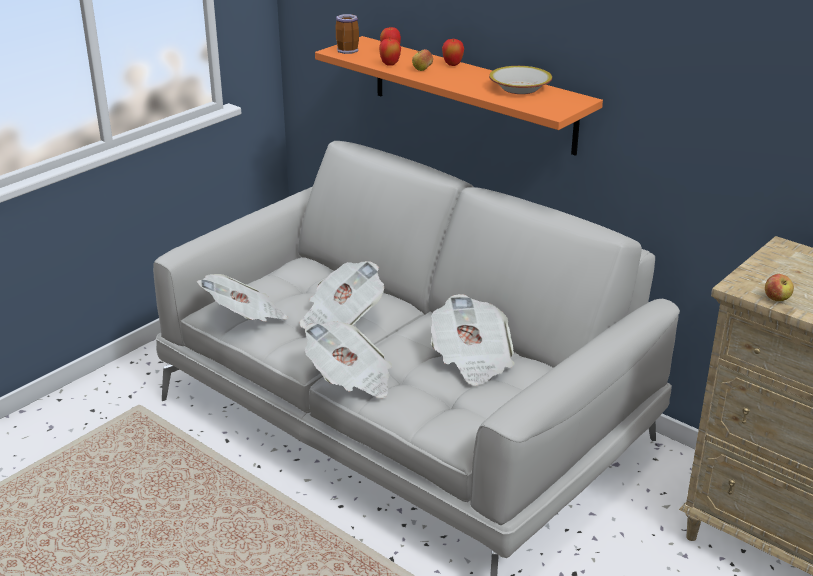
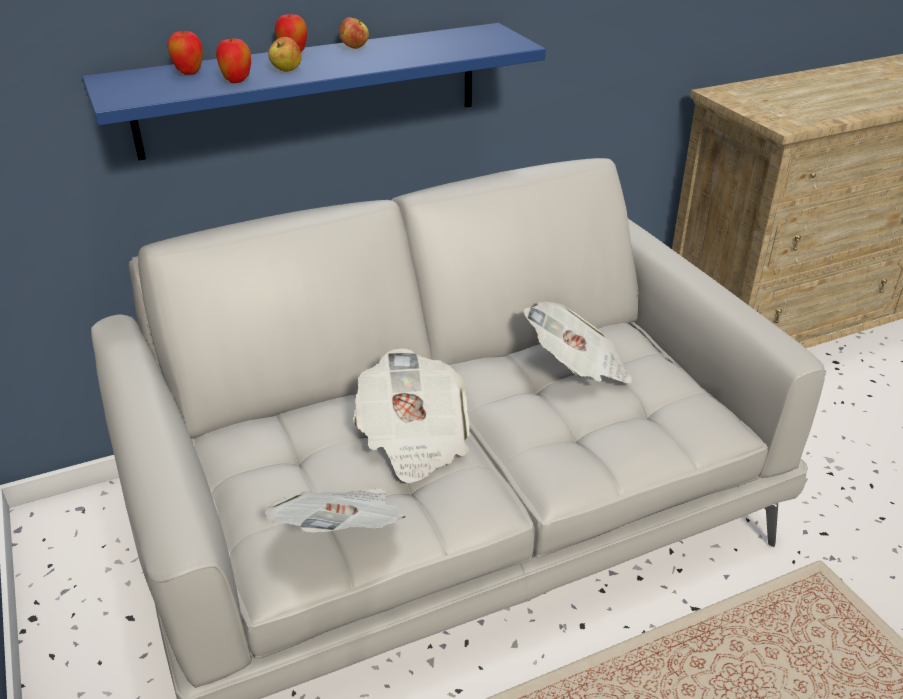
camera: 65 degrees left, 5 degrees up
newspaper [305,321,392,398] -> none
orange shelf [315,36,603,156] -> blue shelf [82,23,546,161]
mug [336,14,359,54] -> none
bowl [489,66,552,94] -> none
apple [765,274,794,301] -> apple moved to [339,18,369,49]

